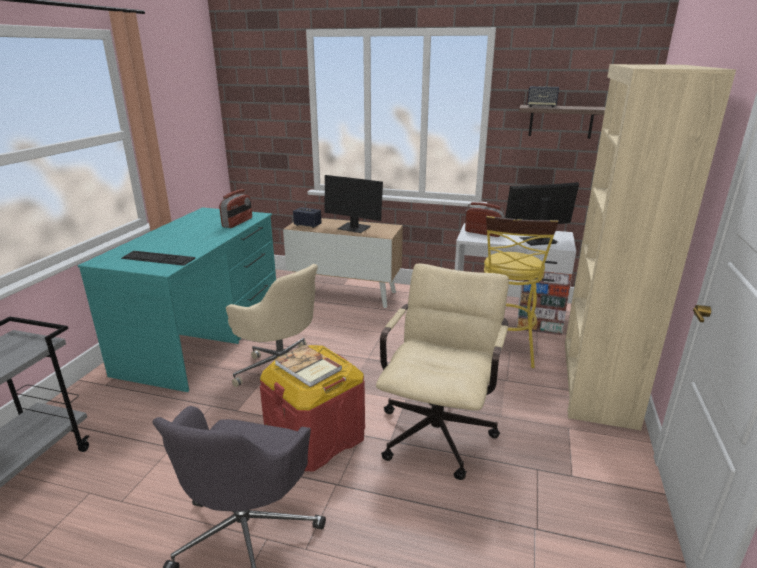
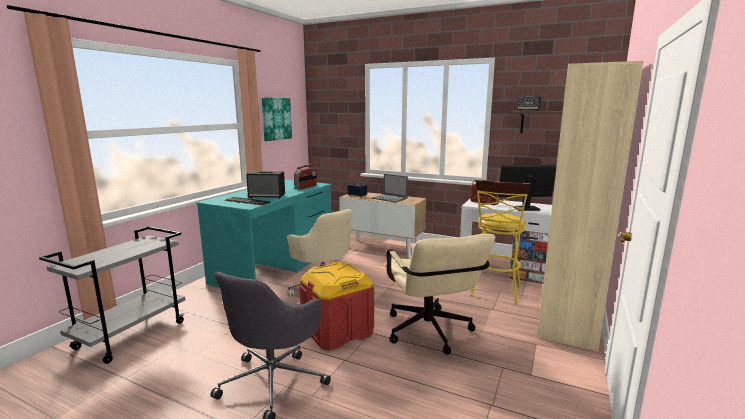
camera: 10 degrees right, 10 degrees down
book [274,345,342,387] -> none
monitor [324,175,383,233] -> laptop [372,174,408,203]
beige office chair [376,263,509,480] -> beige office chair turned 135 degrees clockwise [385,234,495,355]
none -> speaker [246,171,285,198]
none -> picture [262,98,292,141]

